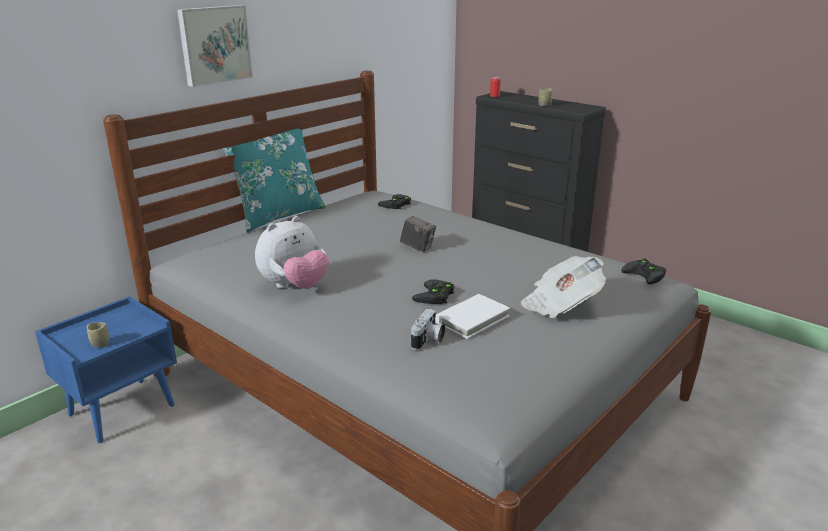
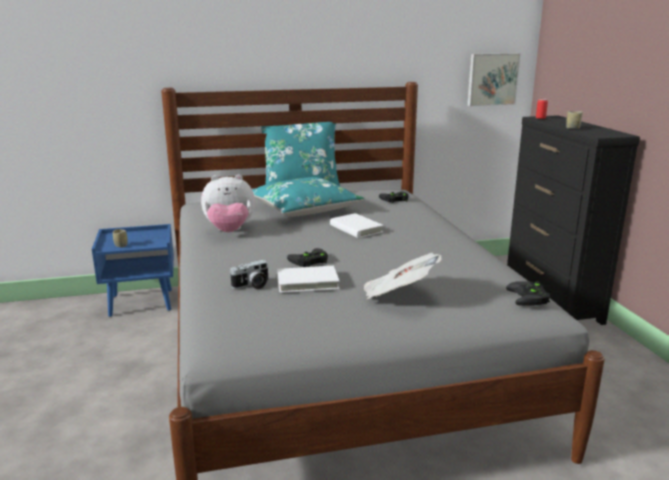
camera: 35 degrees right, 5 degrees down
picture [177,5,253,87] -> picture moved to [467,53,520,106]
camera [400,216,436,252] -> white book [330,213,384,238]
none -> turquoise pillow [252,177,364,217]

